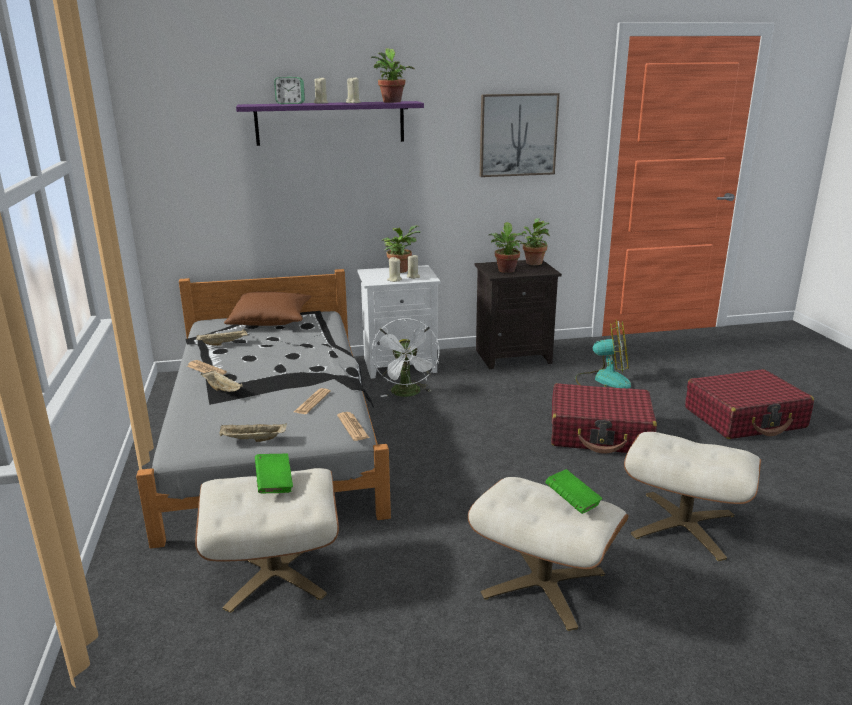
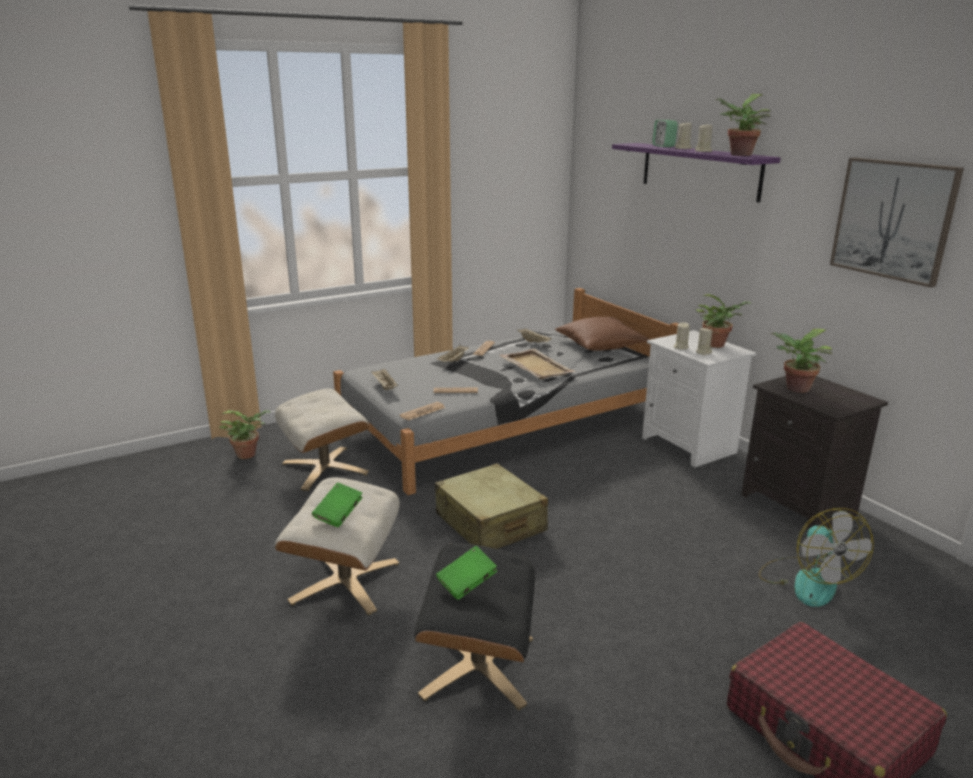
camera: 70 degrees right, 0 degrees up
green book [255,454,293,493] -> green book moved to [436,546,497,600]
white fan [371,318,439,397] -> none
potted plant [515,218,550,265] -> potted plant moved to [219,410,271,459]
red suitcase [551,383,657,454] -> none
beige ottoman [624,432,761,561] -> black ottoman [414,543,535,710]
none -> beige suitcase [435,463,548,549]
none -> beige tray [499,349,576,379]

